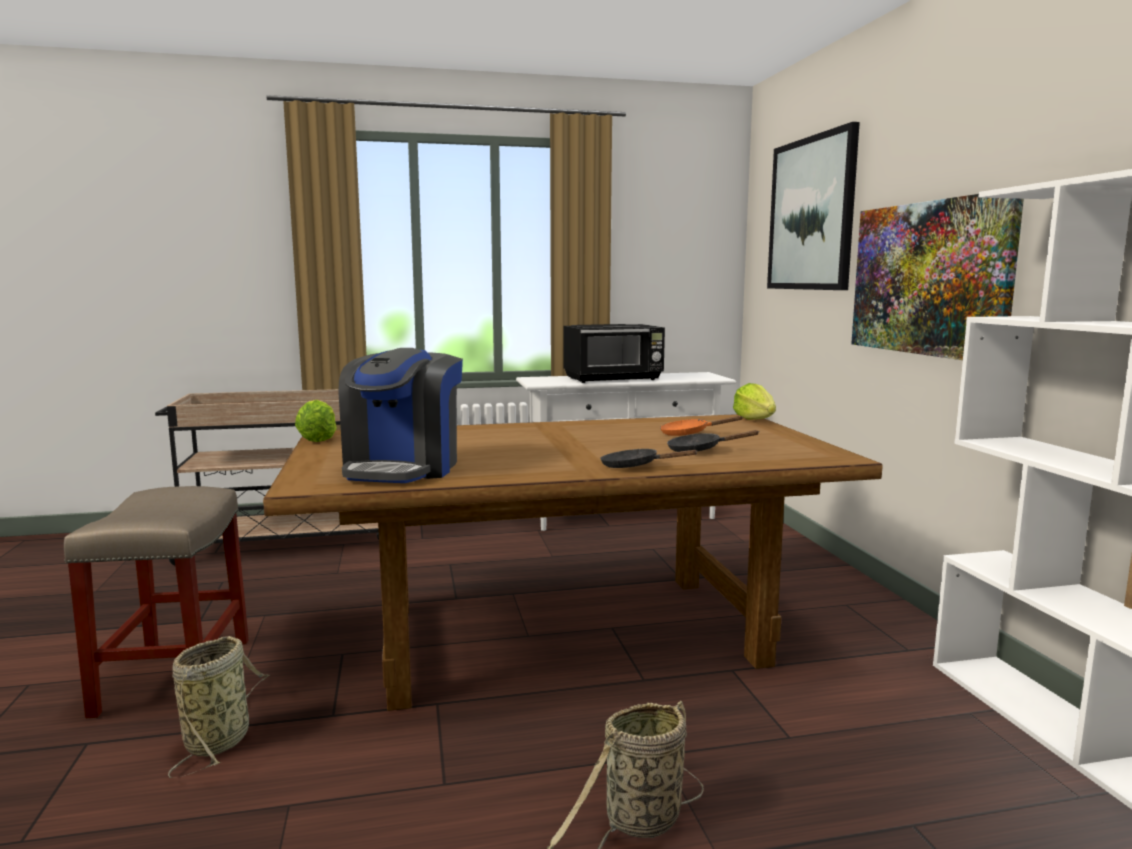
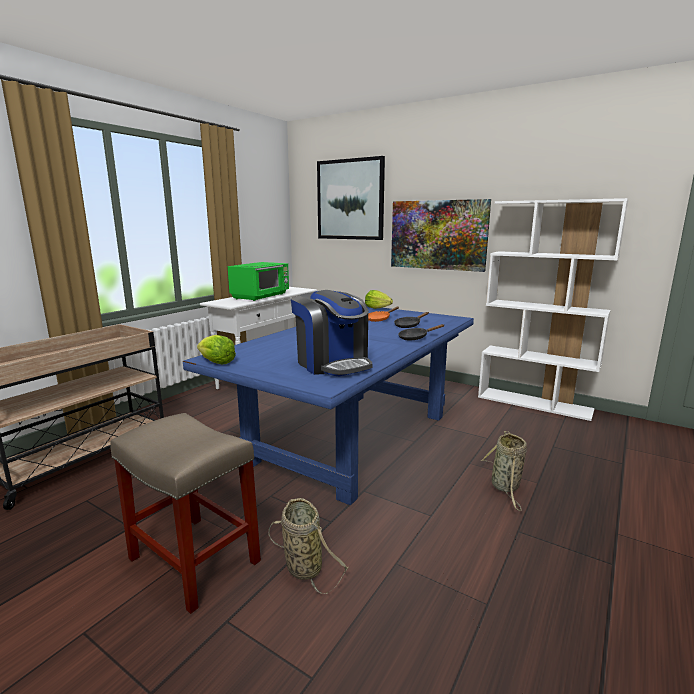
camera: 45 degrees left, 5 degrees up
brown dining table [263,414,883,711] -> blue dining table [183,306,474,505]
black microwave [564,324,665,383] -> green microwave [228,262,289,301]

